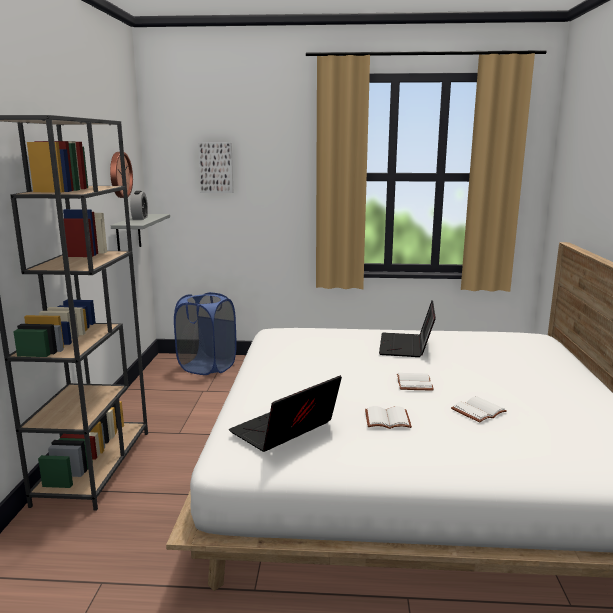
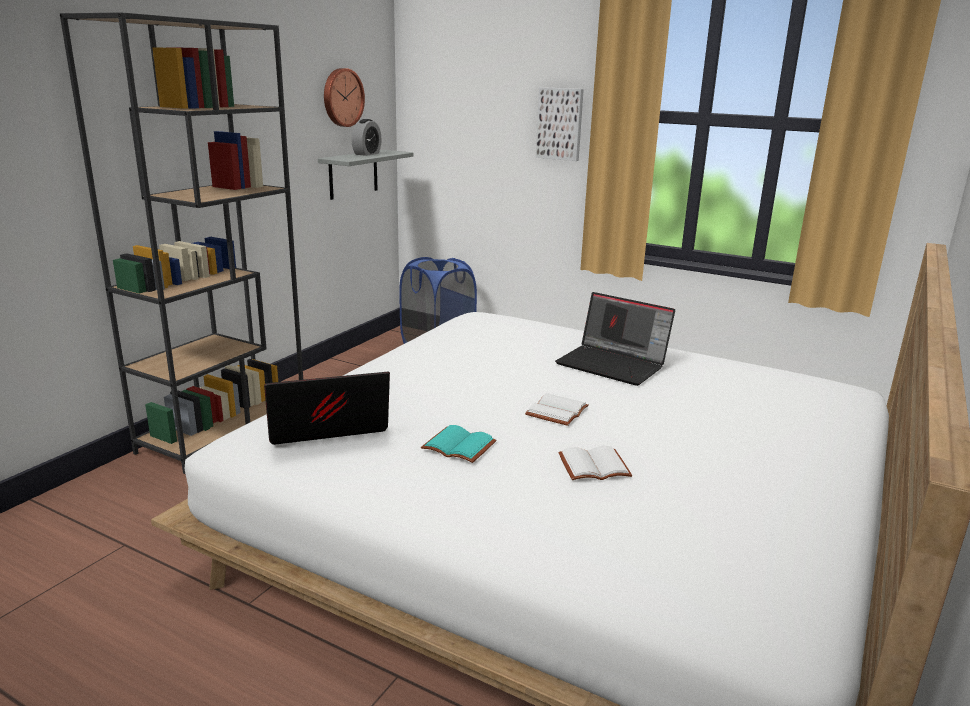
camera: 25 degrees right, 5 degrees up
picture [198,142,234,193] -> picture moved to [536,87,584,161]
white book [365,406,412,429] -> turquoise book [421,425,496,463]
laptop [379,300,436,357] -> laptop turned 90 degrees counterclockwise [555,292,675,386]

